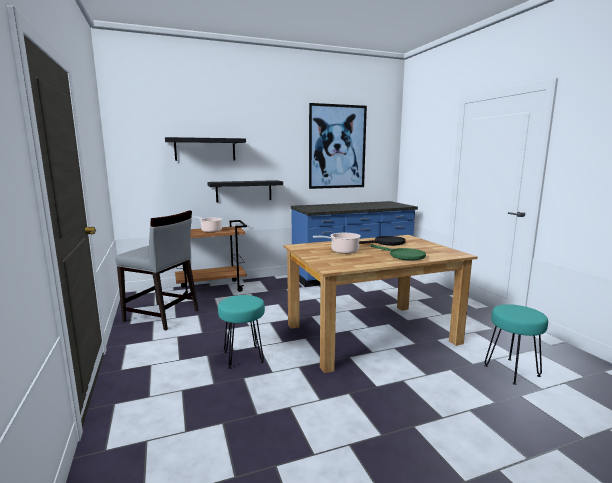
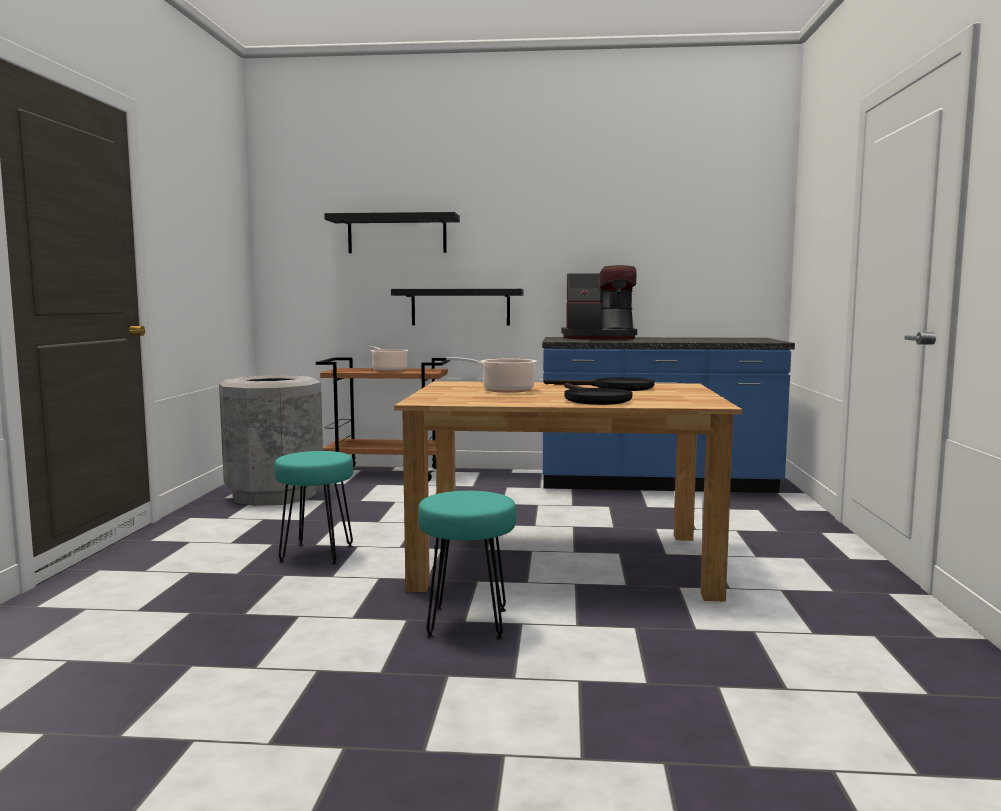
camera: 25 degrees right, 5 degrees down
grey chair [115,210,199,330] -> grey trash can [219,375,323,506]
picture [309,103,367,189] -> none
green frying pan [371,244,426,261] -> black frying pan [564,383,632,405]
turquoise stool [484,304,548,385] -> turquoise stool moved to [418,491,516,640]
none -> coffee machine [562,265,637,340]

